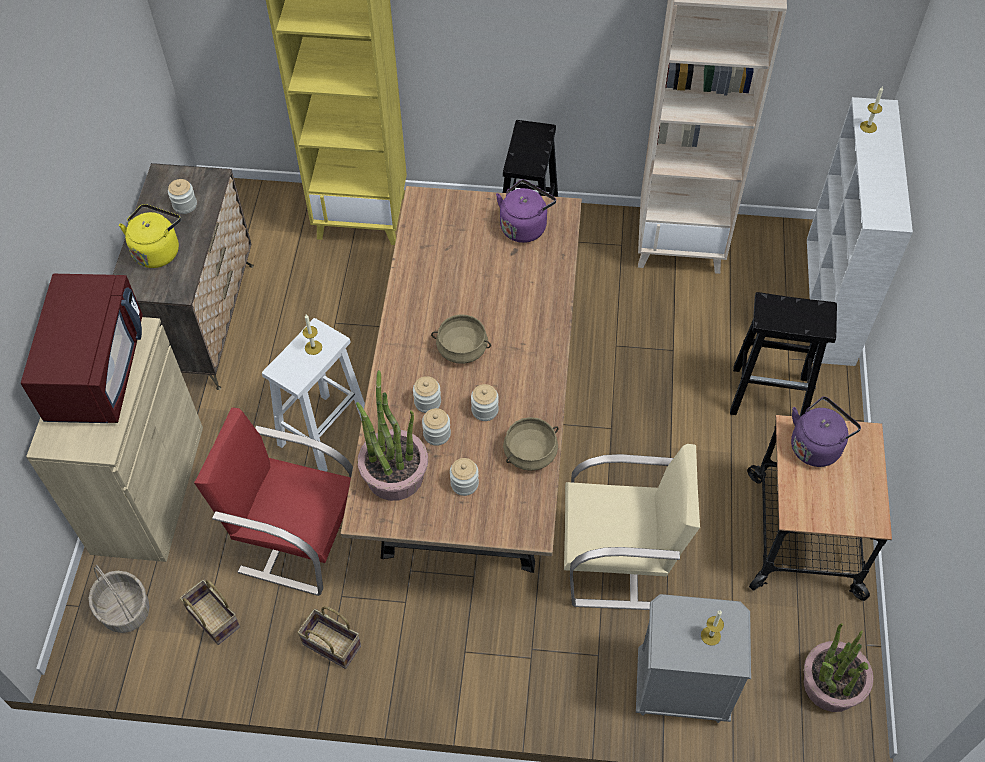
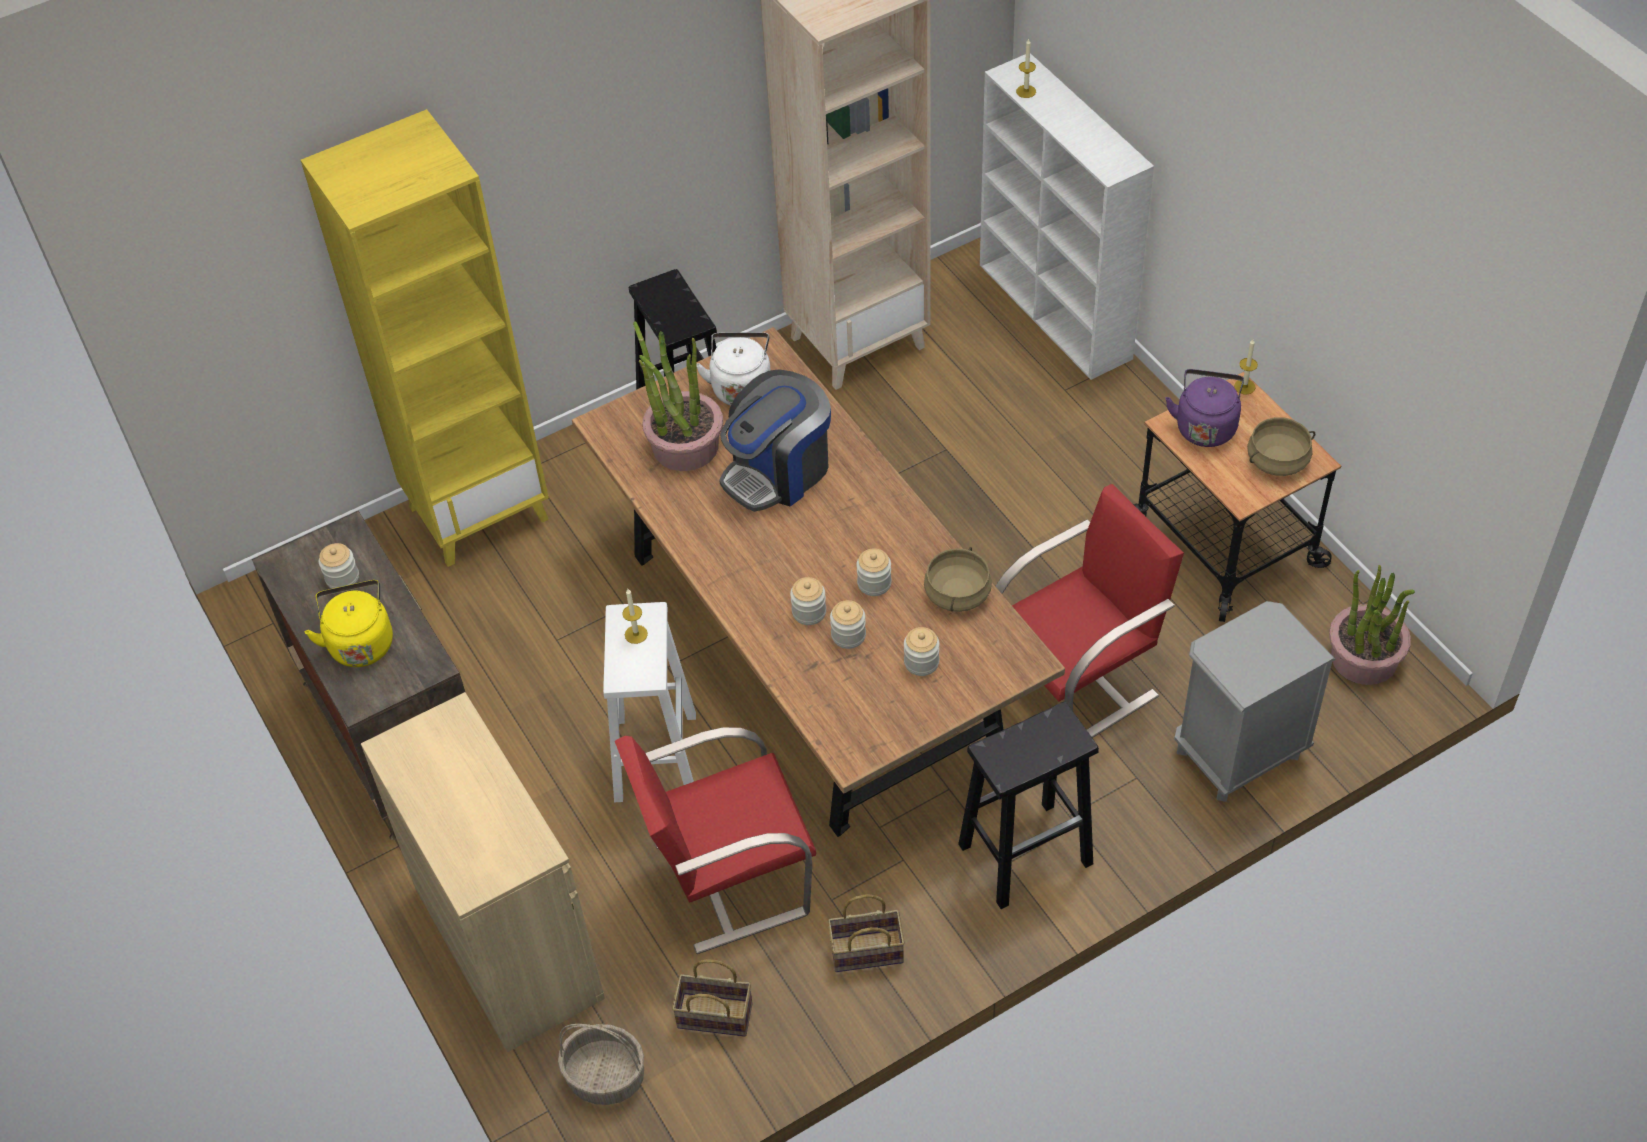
camera: 35 degrees left, 5 degrees down
red microwave [21,274,143,423] -> none
potted plant [356,370,428,501] -> potted plant moved to [633,321,723,471]
beige cooking pot [431,314,491,364] -> beige cooking pot moved to [1247,417,1315,476]
purple kettle [496,179,556,243] -> white kettle [697,332,771,406]
beige chair [564,444,700,610] -> red chair [996,484,1184,738]
candle [701,610,724,646] -> candle moved to [1234,339,1258,394]
black stool [730,292,837,416] -> black stool moved to [958,702,1099,909]
none -> coffee machine [719,369,831,512]

